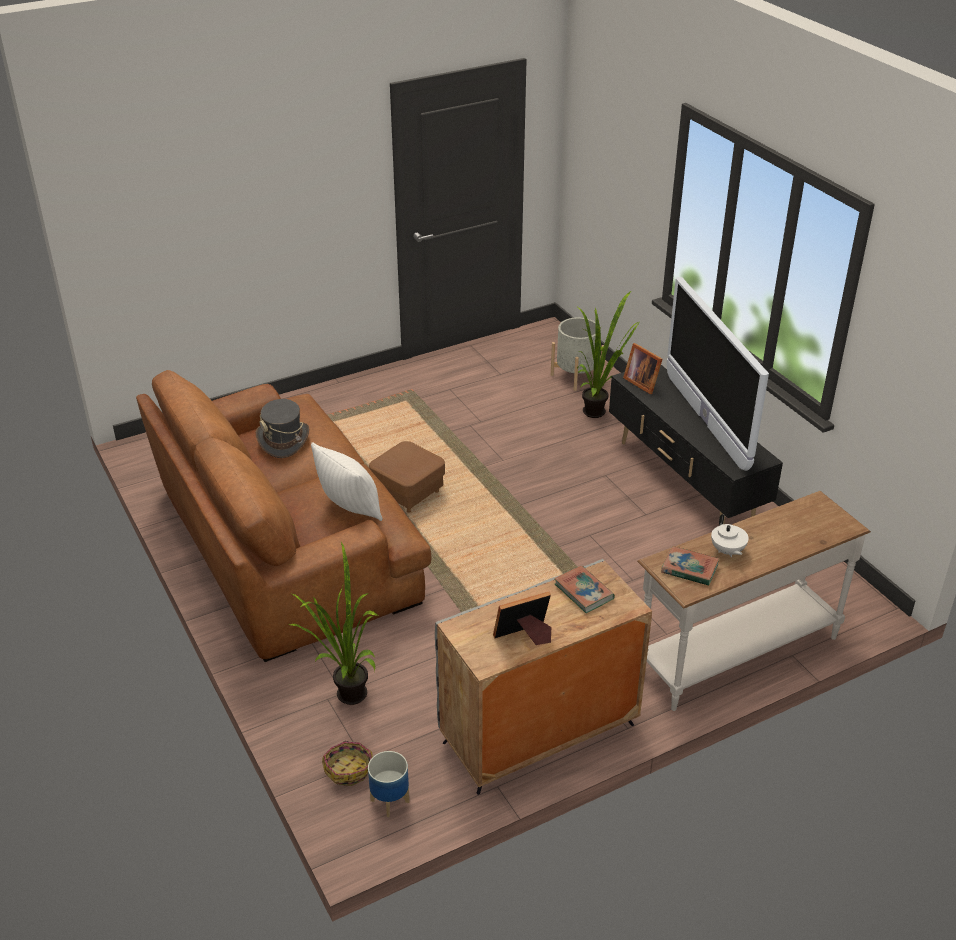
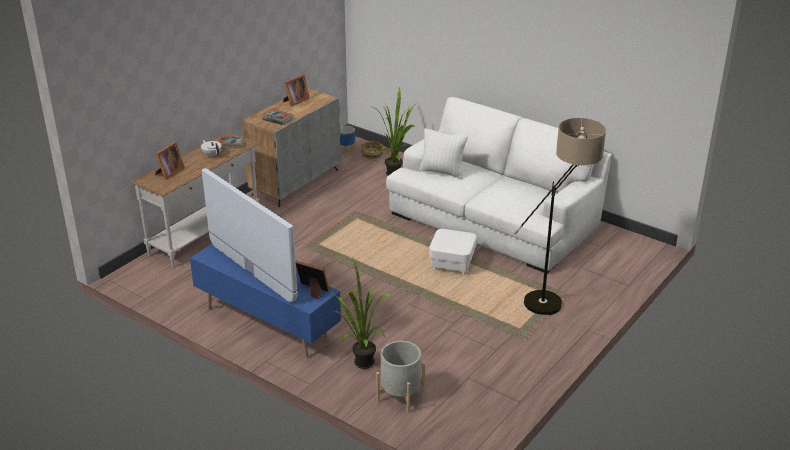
camera: 155 degrees right, 5 degrees down
brown sofa [136,370,431,662] -> white sofa [386,97,611,273]
grey hat [256,399,309,458] -> none
brown ottoman [369,441,445,513] -> white ottoman [429,229,477,275]
black tv stand [609,365,783,524] -> blue tv stand [190,244,341,358]
none -> picture frame [155,142,185,180]
none -> floor lamp [514,118,606,315]

